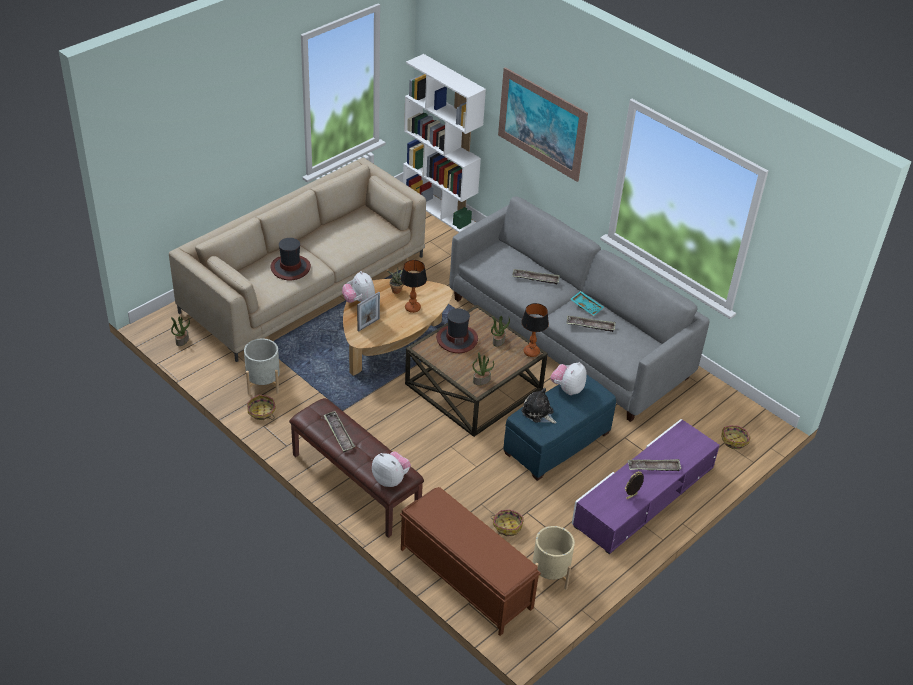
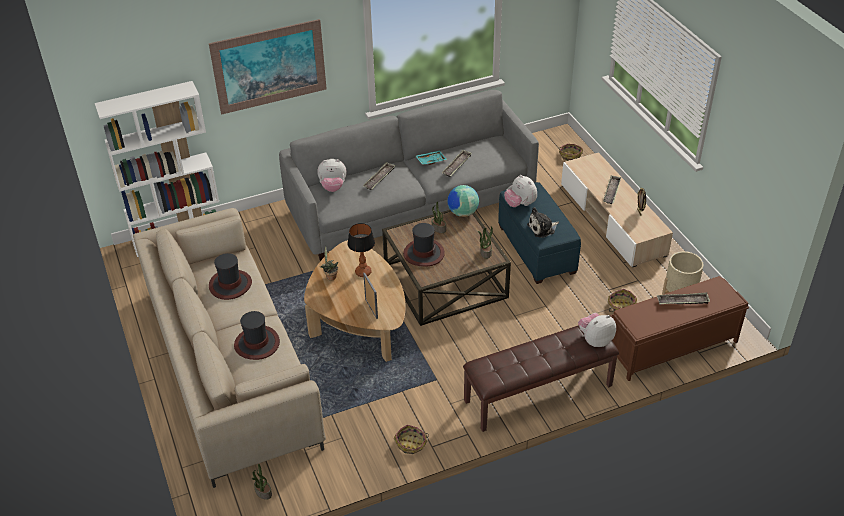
camera: 65 degrees left, 0 degrees up
grey planter [244,338,280,395] -> none
tray [324,411,355,452] -> tray moved to [657,292,710,305]
plush toy [342,271,375,303] -> plush toy moved to [317,159,347,192]
table lamp [521,303,549,357] -> globe [447,185,479,217]
purple tv stand [572,419,720,554] -> beige tv stand [561,152,673,267]
none -> hat [209,253,252,300]

